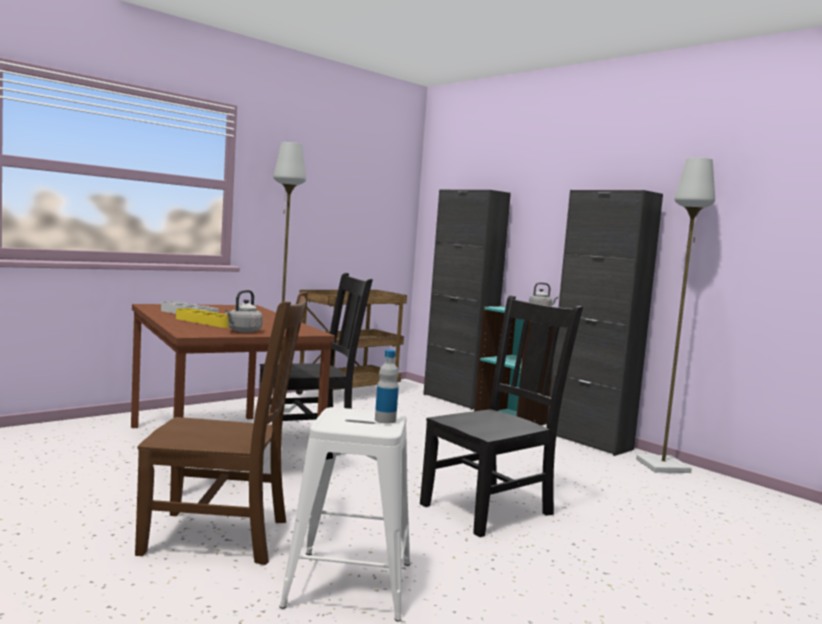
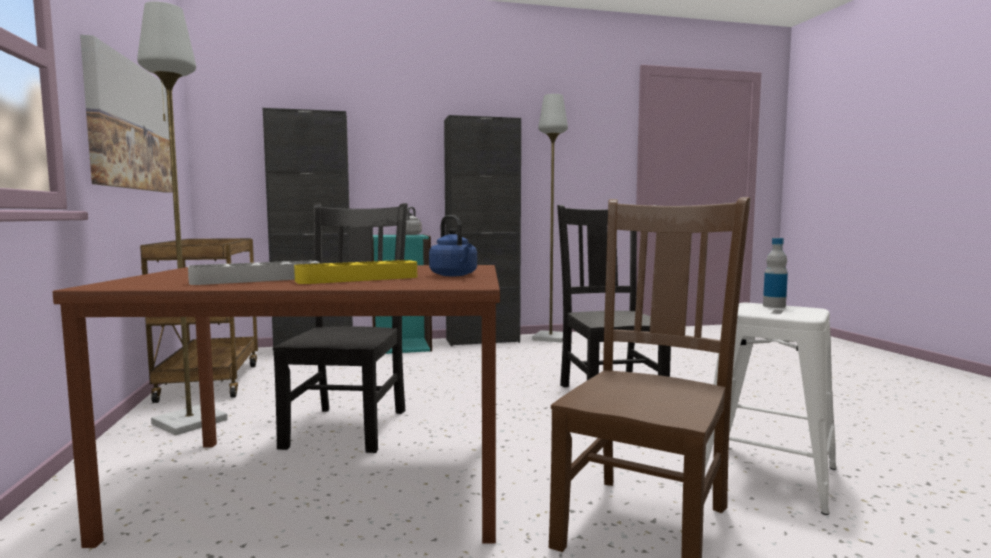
camera: 60 degrees left, 0 degrees up
grey kettle [225,290,263,332] -> blue kettle [429,215,477,276]
none -> picture [80,35,173,193]

